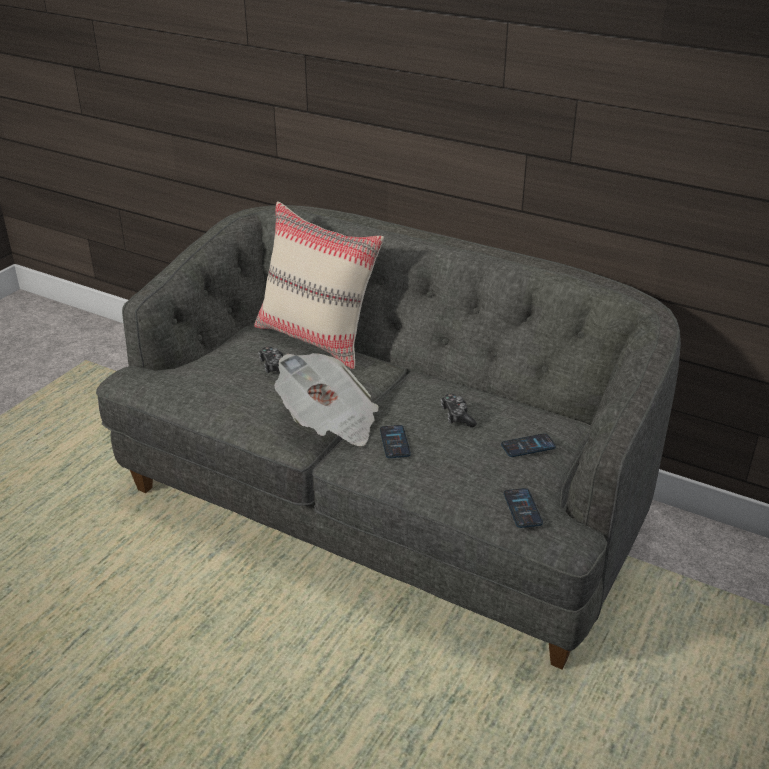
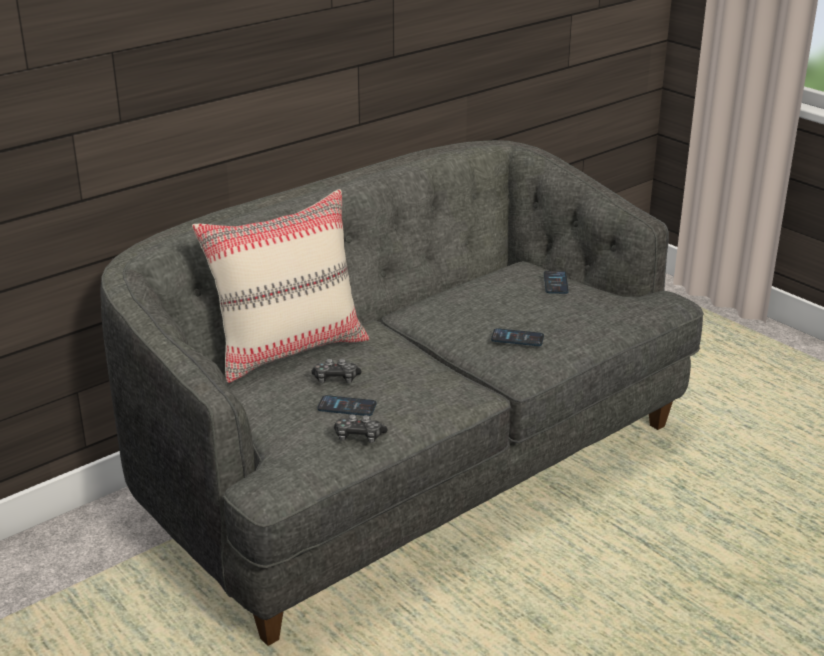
camera: 70 degrees left, 5 degrees down
newspaper [274,353,379,446] -> none
game controller [441,394,477,427] -> game controller moved to [334,414,388,443]
phone [504,488,543,528] -> phone moved to [317,395,376,416]

